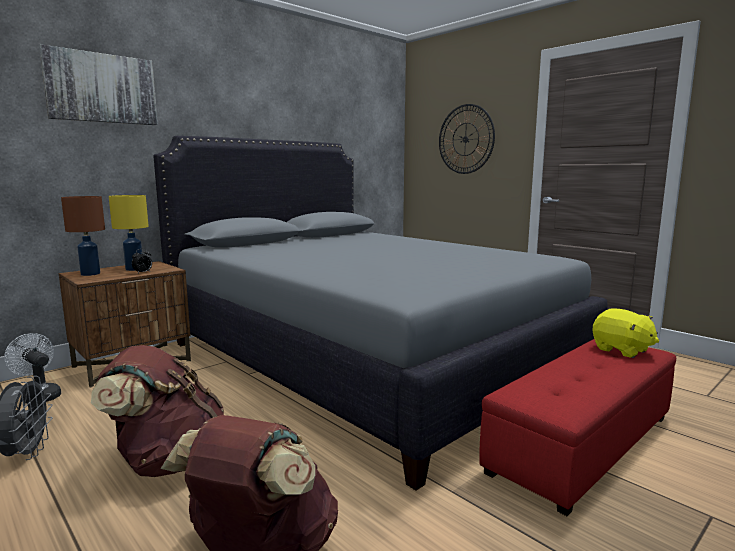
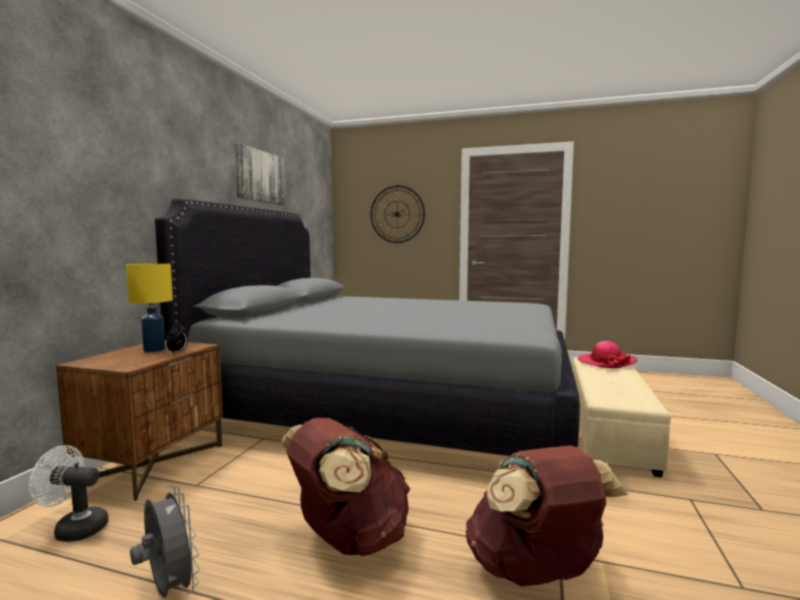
camera: 30 degrees left, 5 degrees down
picture [39,44,158,125] -> picture moved to [235,143,285,205]
brown table lamp [61,196,105,276] -> none
red ottoman [479,339,676,516] -> beige ottoman [573,357,671,477]
yellow plush toy [593,308,659,358] -> hat [577,341,638,368]

